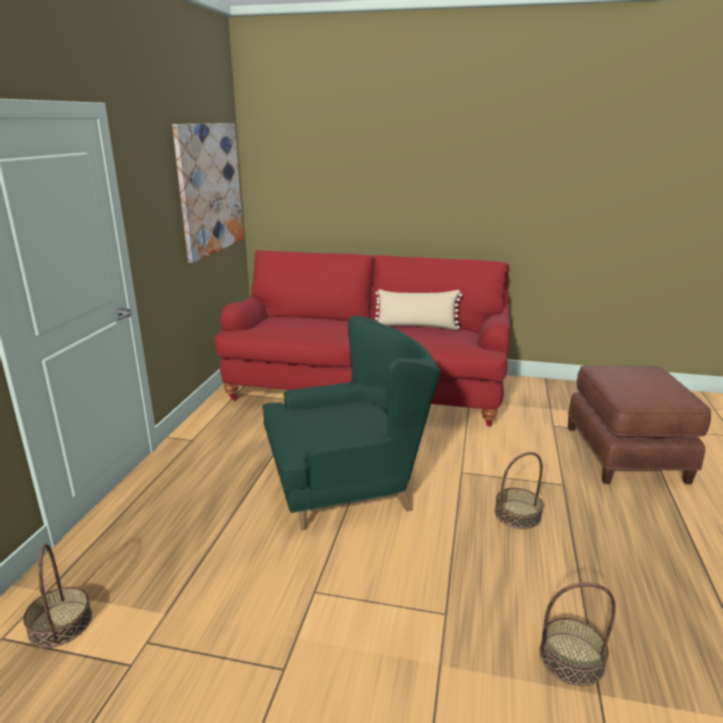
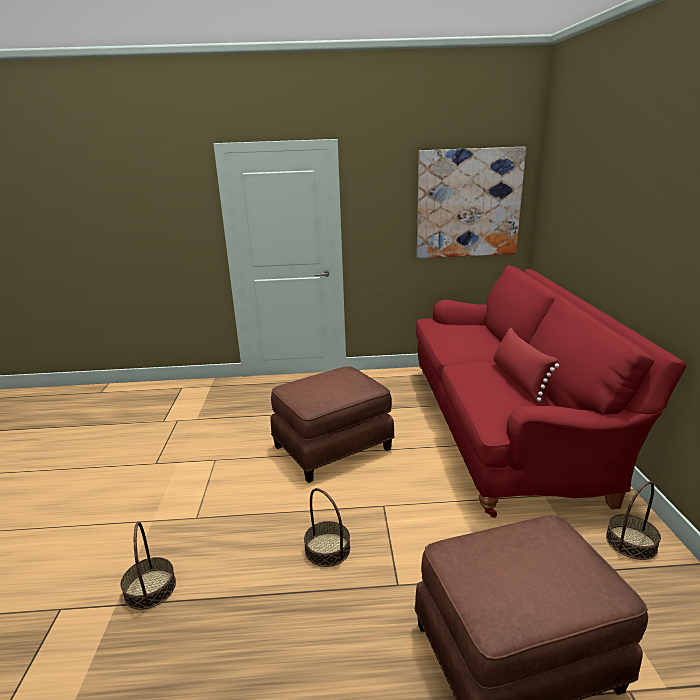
camera: 75 degrees right, 0 degrees up
basket [23,544,92,648] -> basket moved to [606,481,661,560]
green armchair [262,315,441,530] -> brown ottoman [270,366,395,483]
beige pillow [375,289,462,330] -> red pillow [493,328,559,402]

